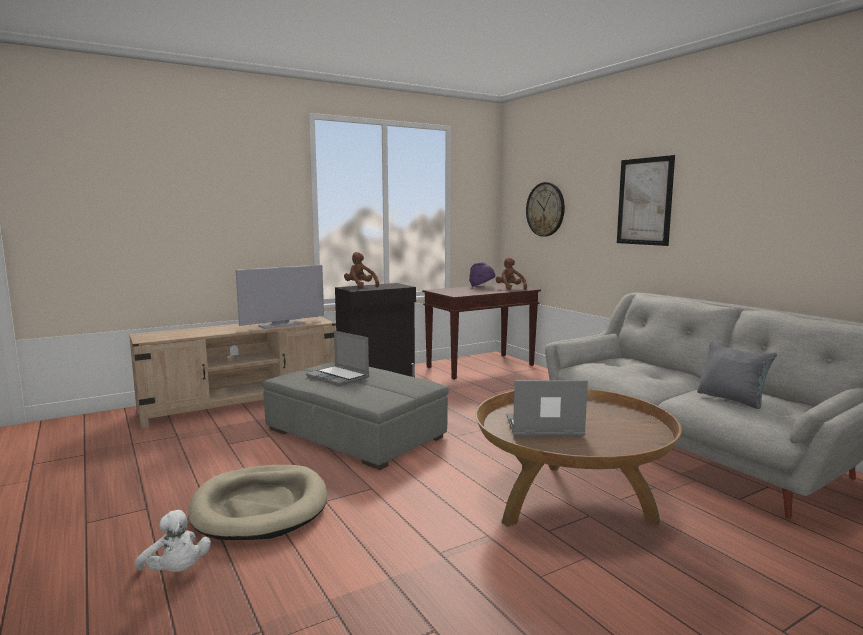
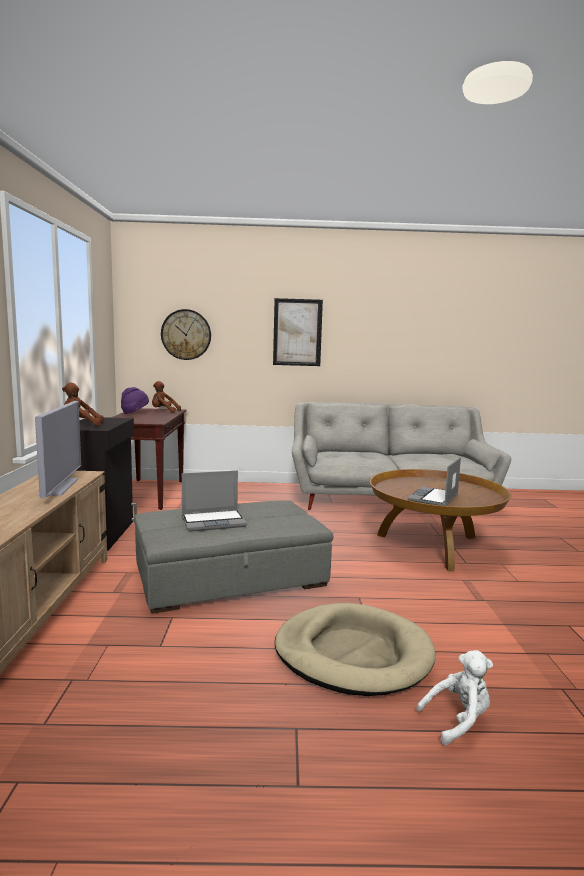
camera: 60 degrees left, 0 degrees up
grey pillow [697,342,777,409] -> none

